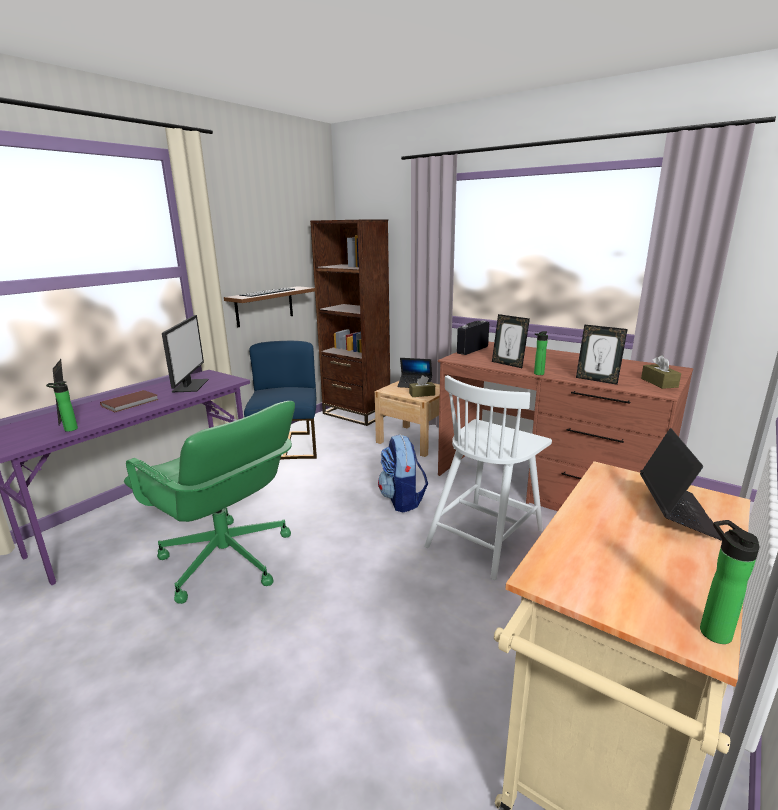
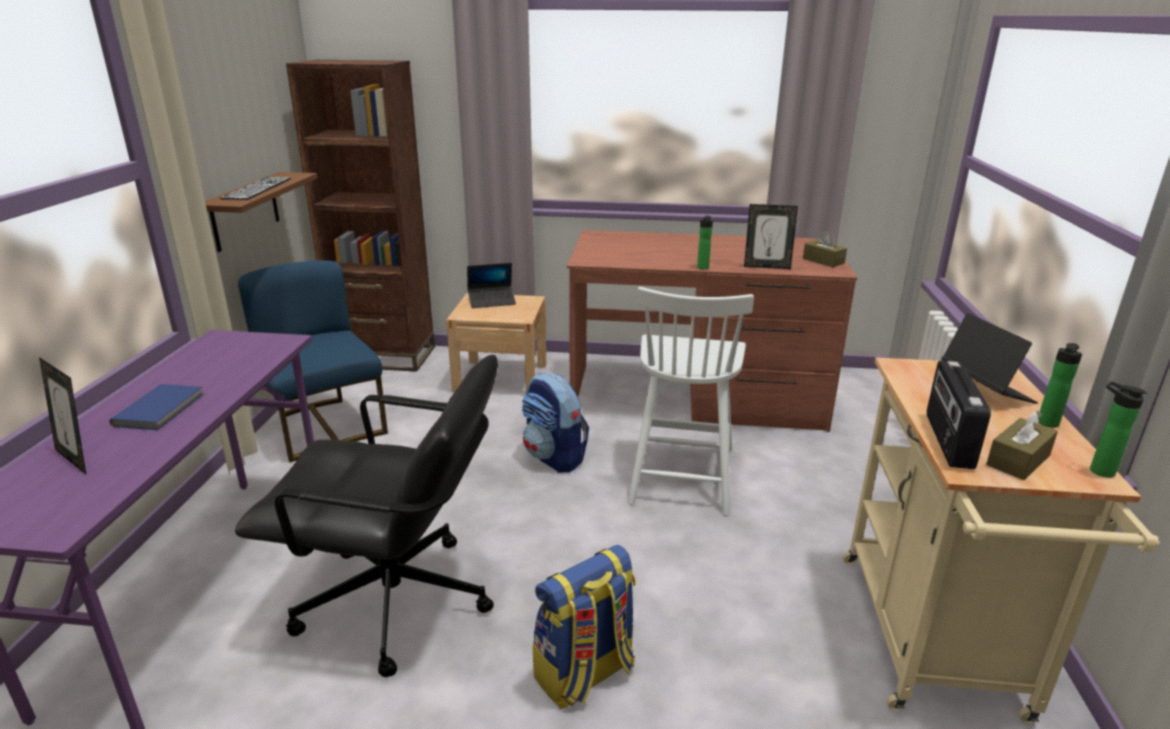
camera: 30 degrees left, 5 degrees up
bottle [46,381,78,432] -> bottle moved to [1038,343,1082,428]
brown book [100,390,159,412] -> blue book [110,384,204,430]
green office chair [124,401,295,604] -> black office chair [235,355,498,677]
monitor [162,315,209,392] -> none
brown tissue box [409,375,435,397] -> brown tissue box moved to [986,410,1058,480]
radio [457,320,489,355] -> radio moved to [927,361,991,469]
picture frame [492,314,530,368] -> none
none -> backpack [533,545,636,709]

